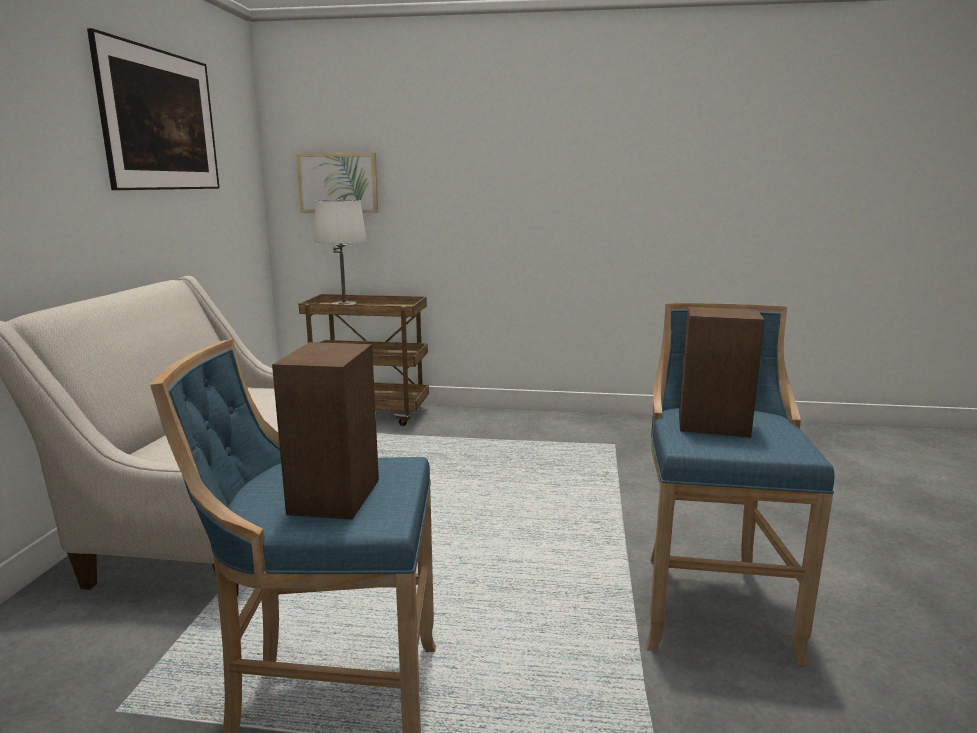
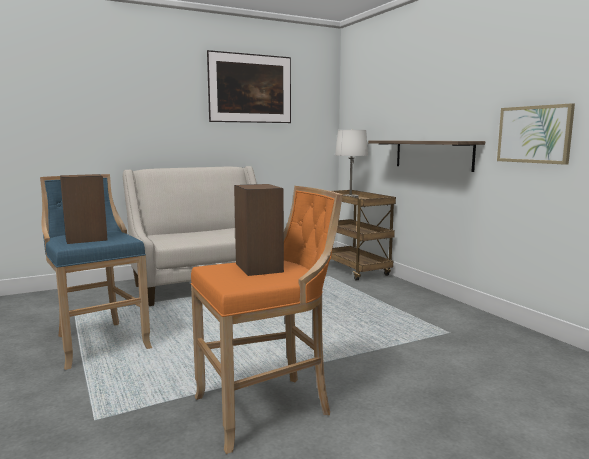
camera: 55 degrees right, 5 degrees down
picture [296,153,378,213] -> picture moved to [497,103,575,165]
blue stool [646,303,834,666] -> orange stool [191,186,343,454]
none -> shelf [368,141,485,172]

